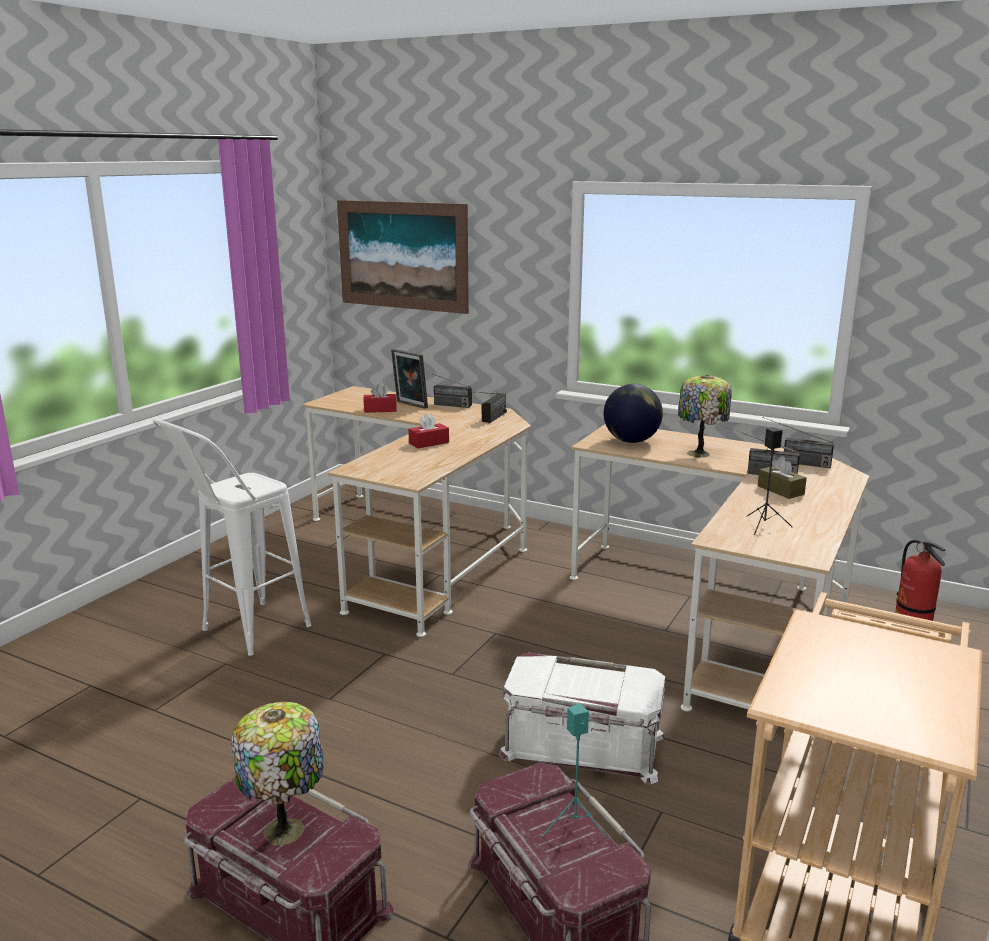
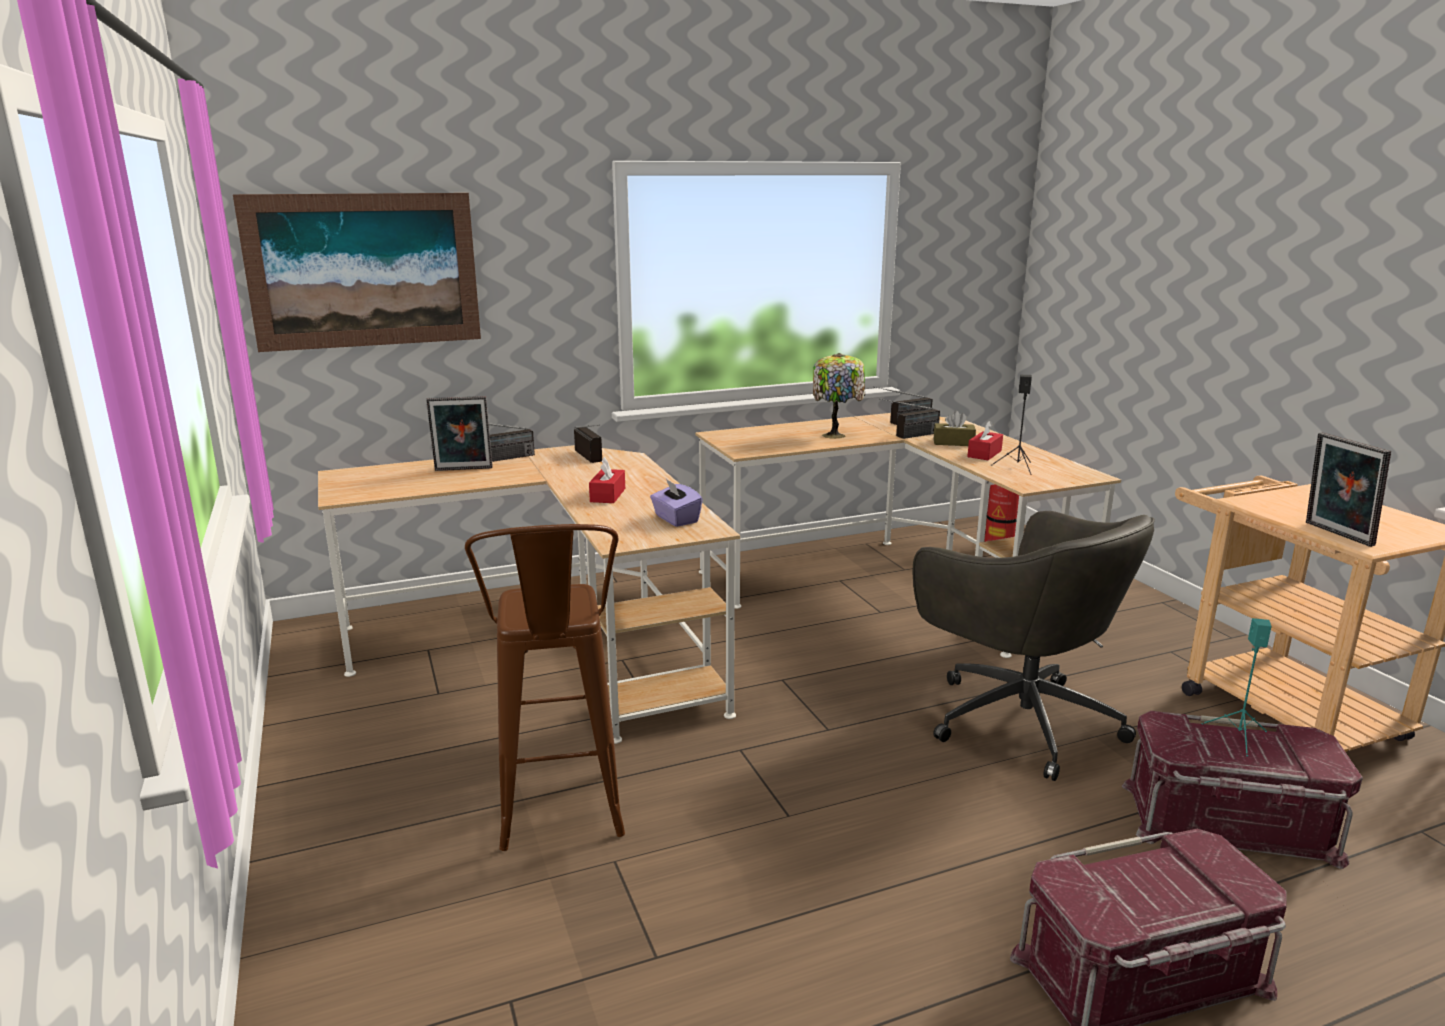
camera: 50 degrees left, 0 degrees up
white stool [153,419,311,656] -> brown stool [465,524,625,851]
table lamp [231,702,324,845] -> none
red tissue box [363,384,397,413] -> red tissue box moved to [967,420,1003,460]
white storage box [499,652,665,785] -> grey office chair [913,511,1155,781]
globe [604,384,663,443] -> none
none -> purple tissue box [650,479,703,527]
none -> picture frame [1306,432,1391,547]

